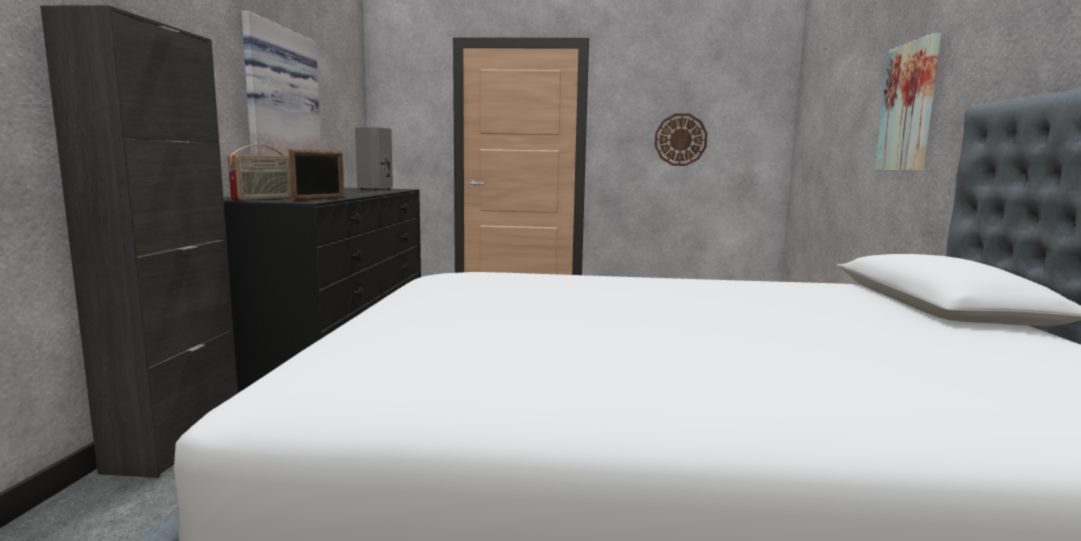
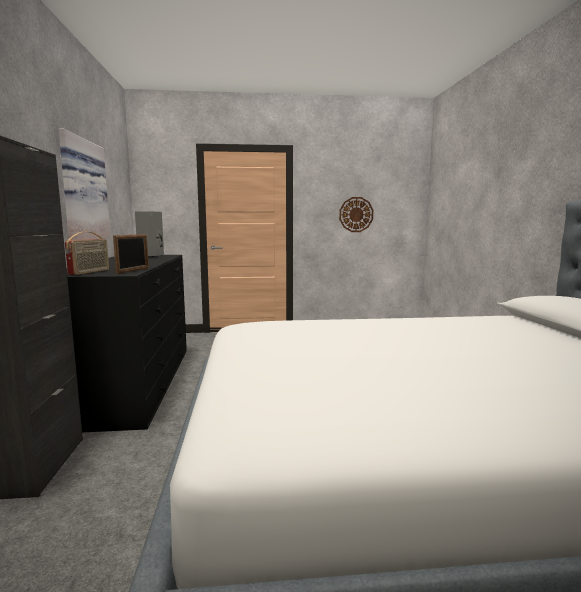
camera: 10 degrees left, 0 degrees up
picture [875,33,941,171] -> none

